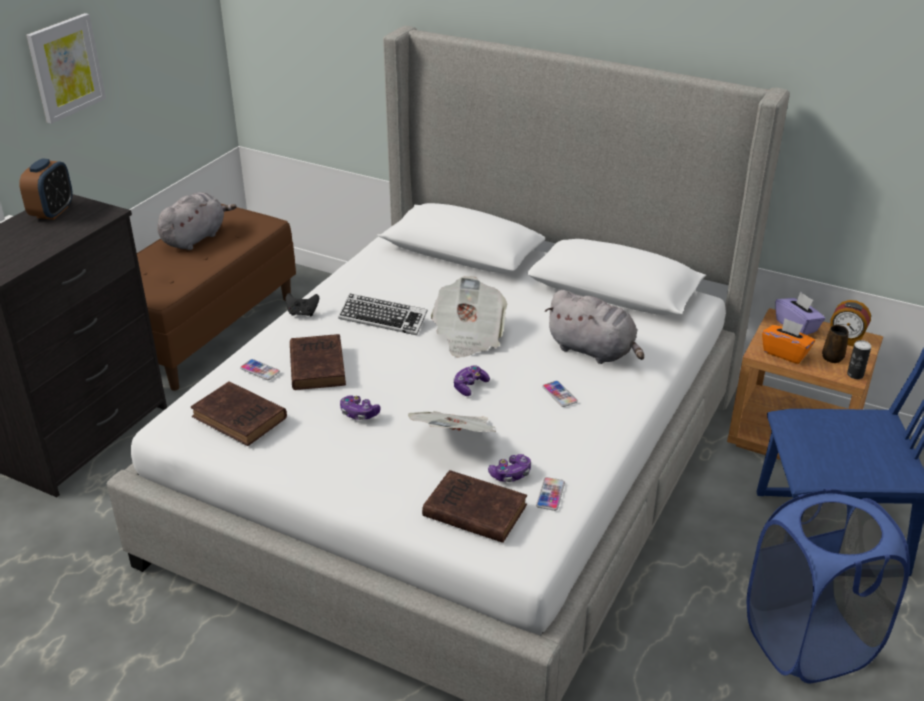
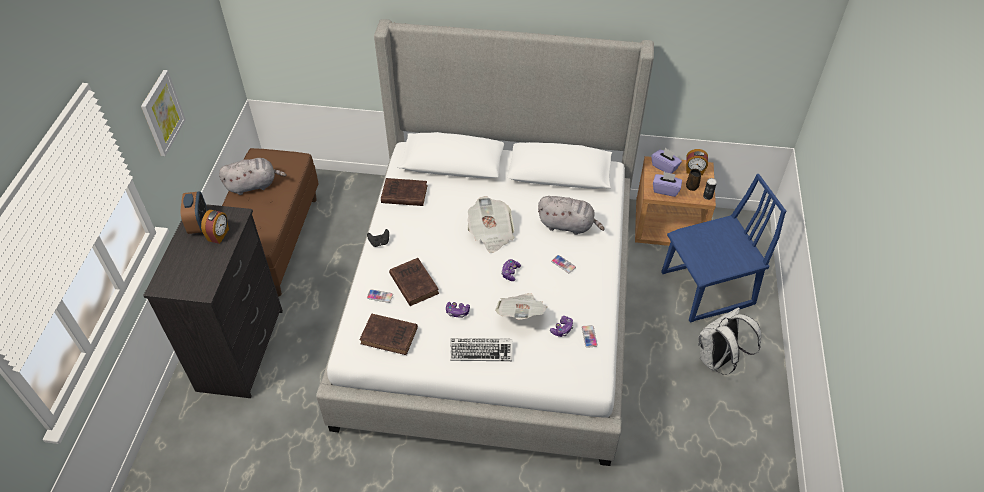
camera: 20 degrees left, 15 degrees up
grey plush toy [157,192,237,250] -> grey plush toy turned 60 degrees clockwise [219,158,287,195]
keyboard [338,294,428,335] -> keyboard moved to [450,338,512,361]
brown book [422,470,527,543] -> brown book moved to [381,178,427,206]
blue laundry basket [747,489,910,683] -> white backpack [698,307,761,375]
orange tissue box [762,318,815,364] -> purple tissue box [653,172,682,197]
none -> alarm clock [201,210,229,244]

